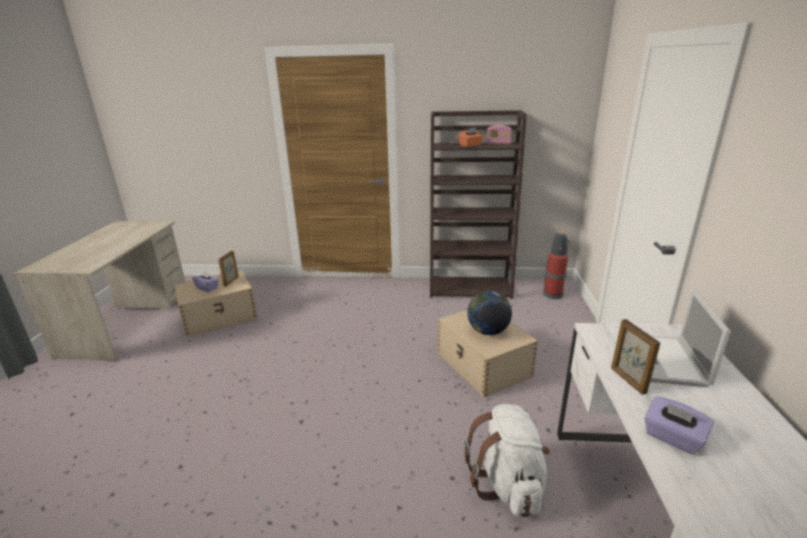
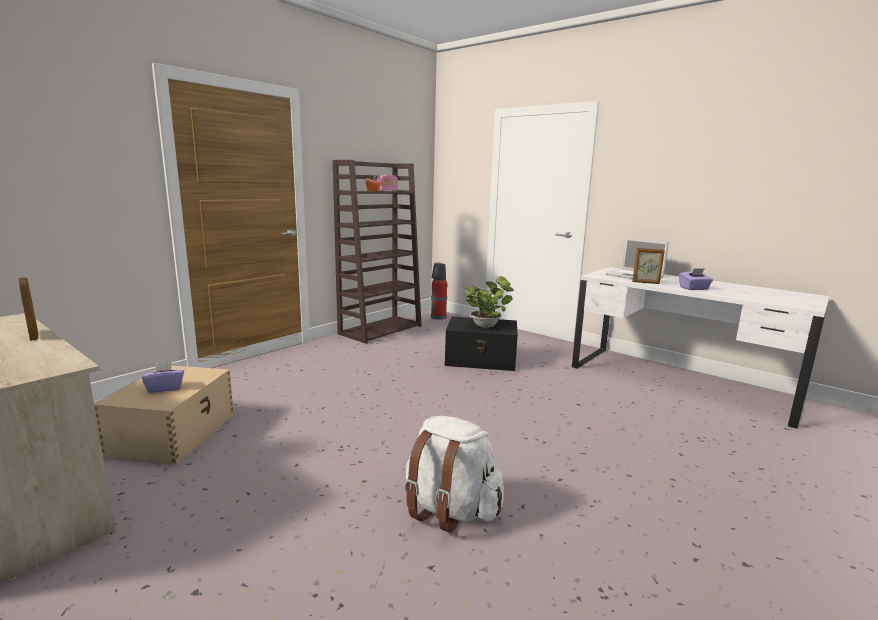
camera: 55 degrees left, 10 degrees down
picture frame [218,251,239,286] -> picture frame moved to [19,277,39,341]
beige storage box [438,310,538,397] -> black storage box [445,316,518,371]
white backpack [465,404,550,517] -> white backpack moved to [405,416,504,533]
globe [467,291,512,335] -> potted plant [465,276,514,328]

